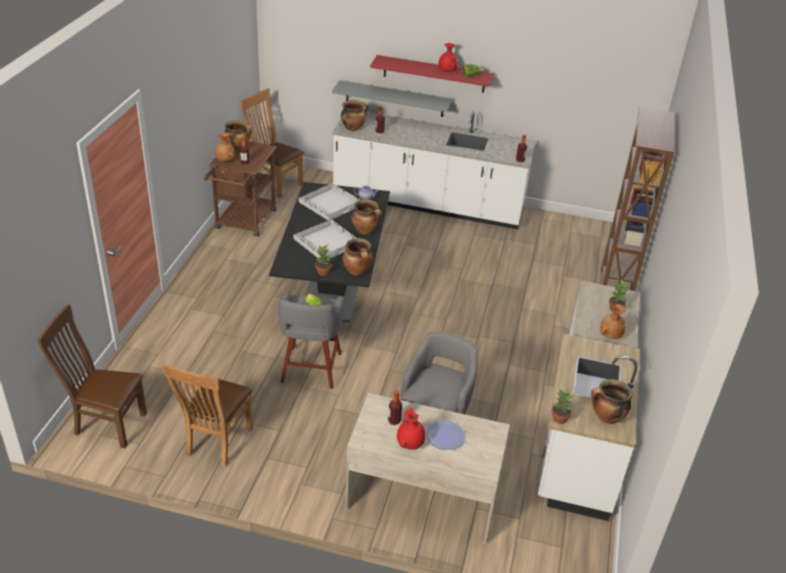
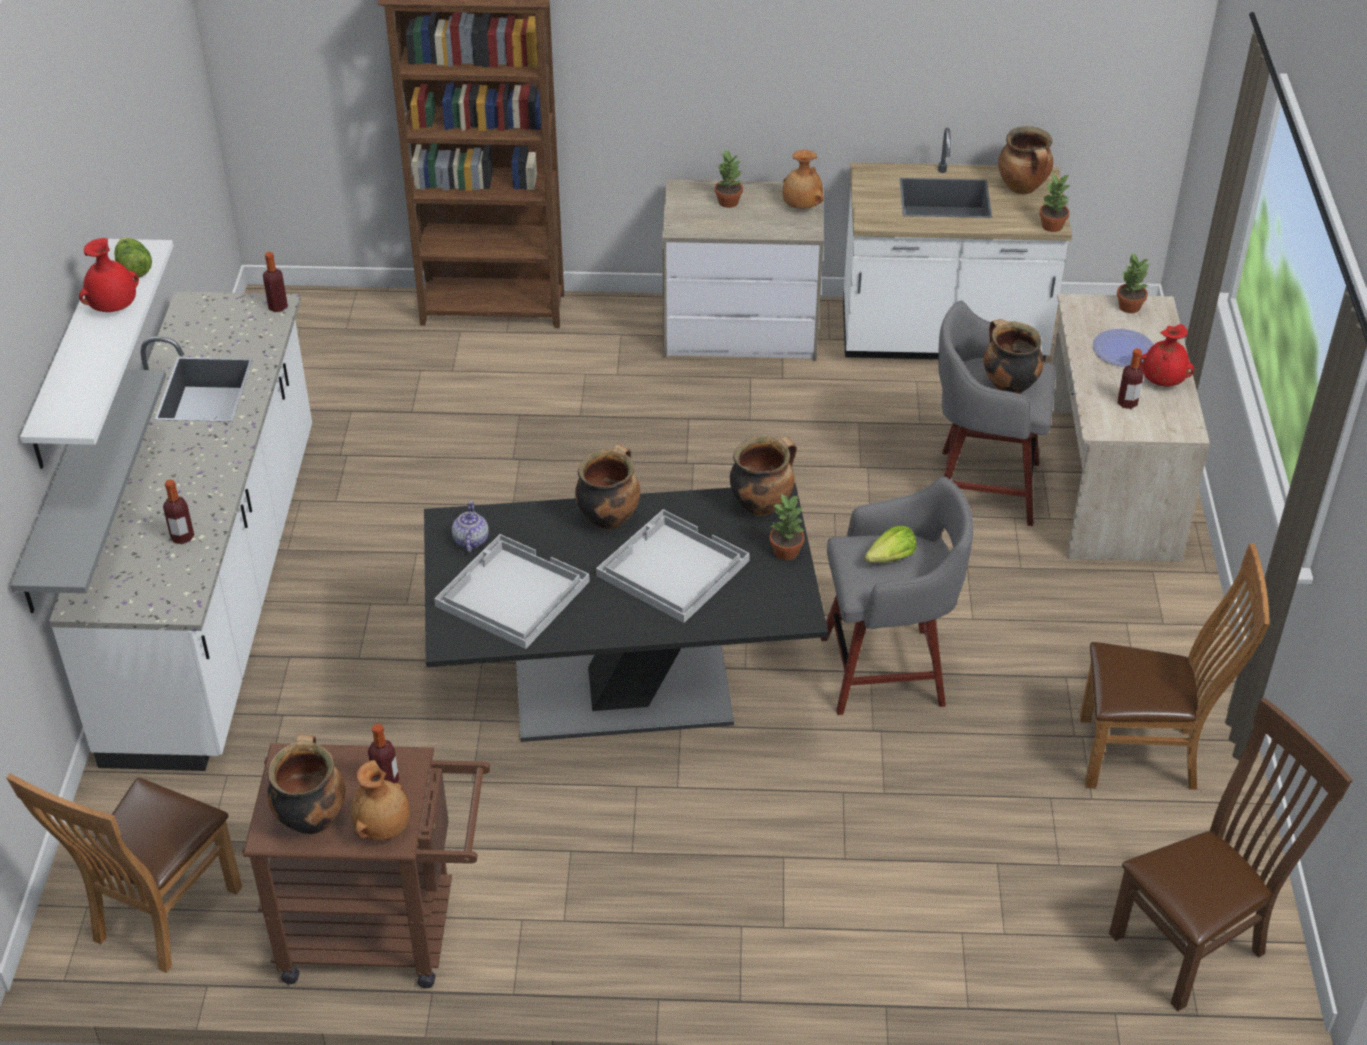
camera: 100 degrees left, 5 degrees up
brown chair [37,304,147,448] -> brown chair turned 120 degrees counterclockwise [1109,698,1353,1011]
cooking pot [341,100,369,131] -> cooking pot moved to [983,319,1044,394]
red shelf [370,55,495,93] -> white shelf [20,239,173,469]
none -> potted plant [1117,252,1150,313]

